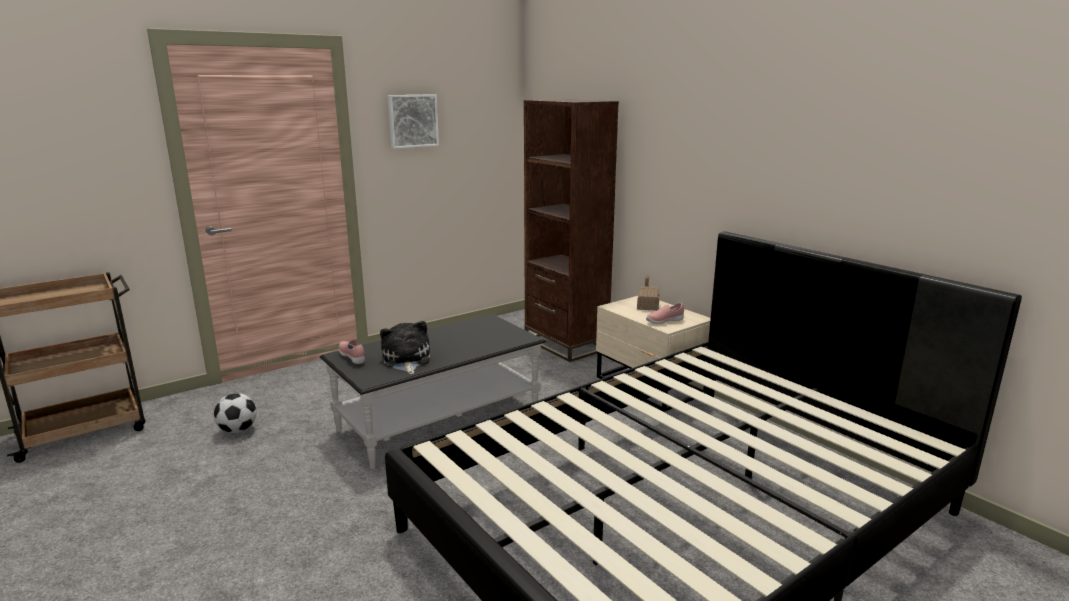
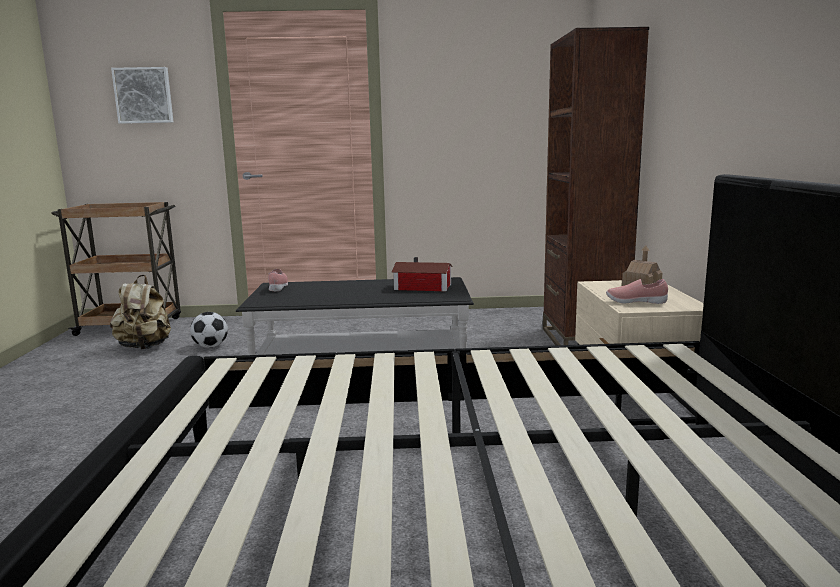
camera: 35 degrees right, 5 degrees down
plush toy [380,321,430,374] -> none
picture [388,94,439,149] -> picture moved to [111,67,174,124]
none -> beige backpack [110,275,171,349]
none -> toy house [392,257,453,292]

